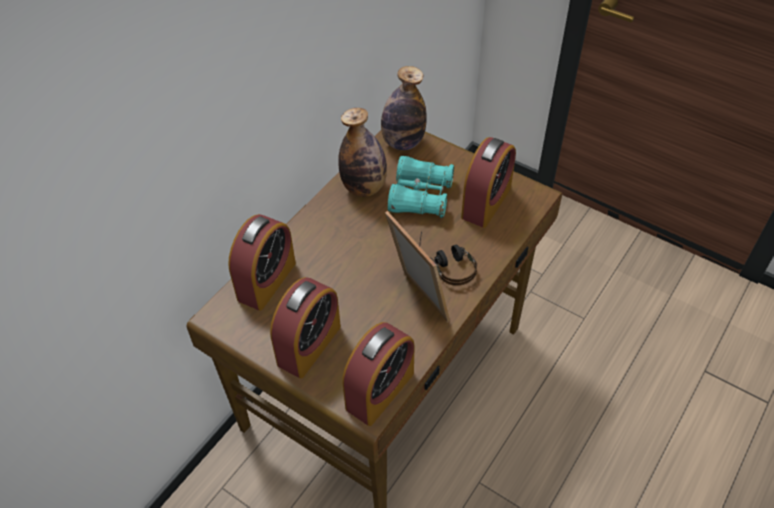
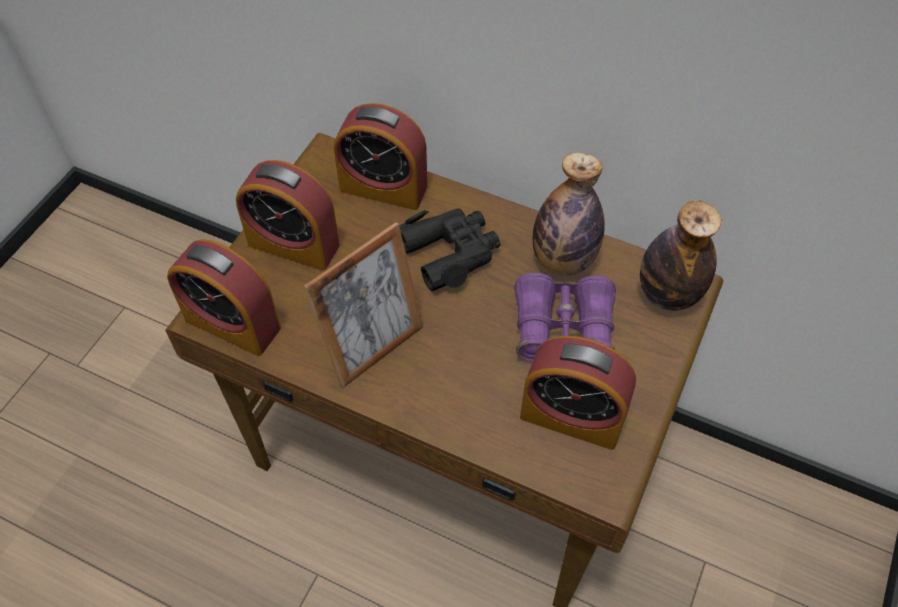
camera: 80 degrees right, 5 degrees up
turquoise binoculars [388,156,454,218] -> purple binoculars [514,273,616,362]
headphones [419,231,477,286] -> none
none -> black binoculars [399,208,500,291]

